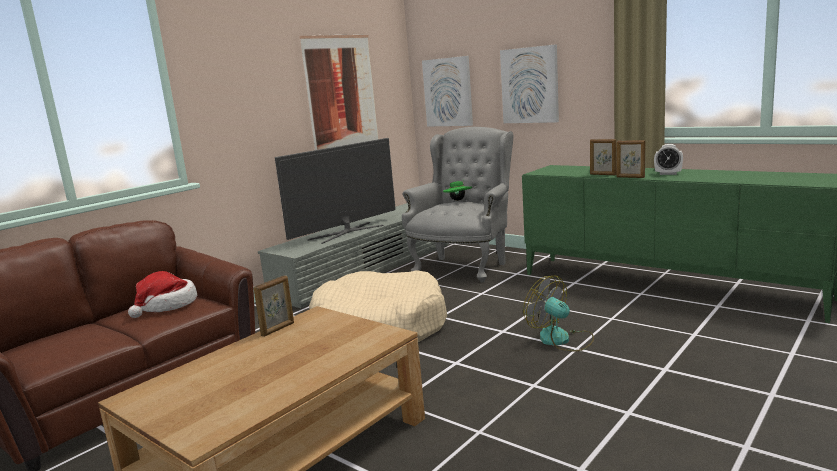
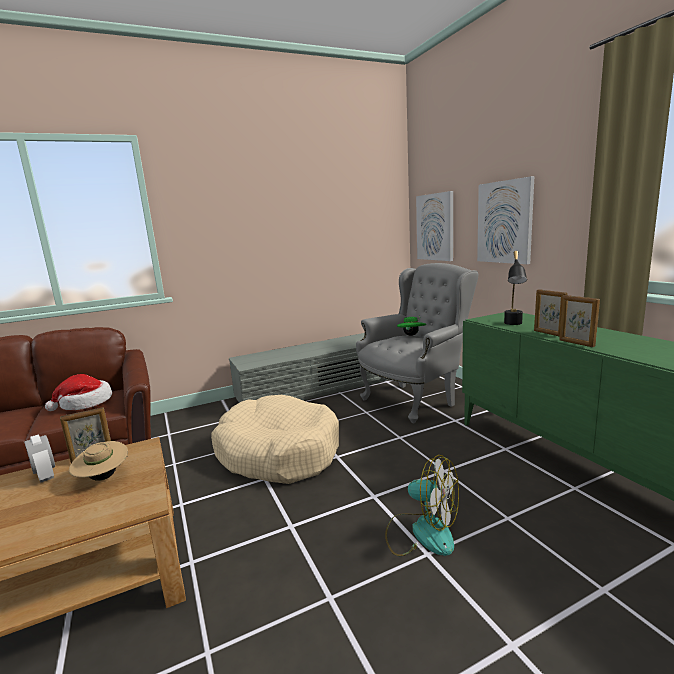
camera: 25 degrees right, 0 degrees up
television [275,138,396,244] -> none
picture [299,34,378,150] -> none
fan [523,275,594,351] -> fan turned 135 degrees clockwise [385,455,459,556]
alarm clock [654,144,683,175] -> alarm clock moved to [24,435,55,483]
none -> beige hat [69,441,128,481]
none -> black table lamp [504,251,527,325]

